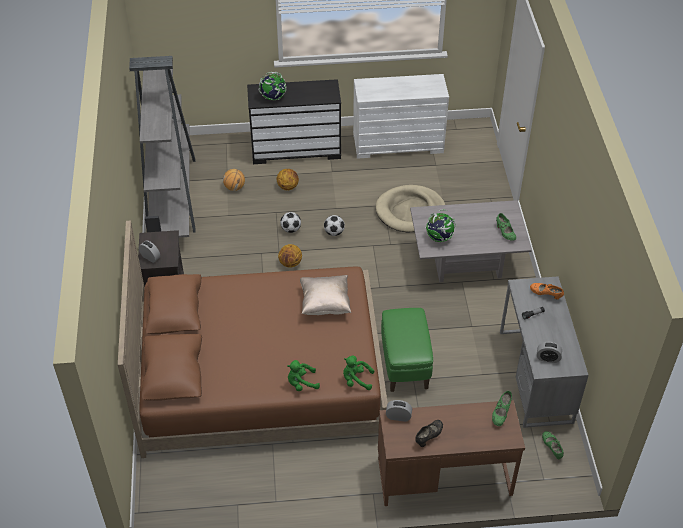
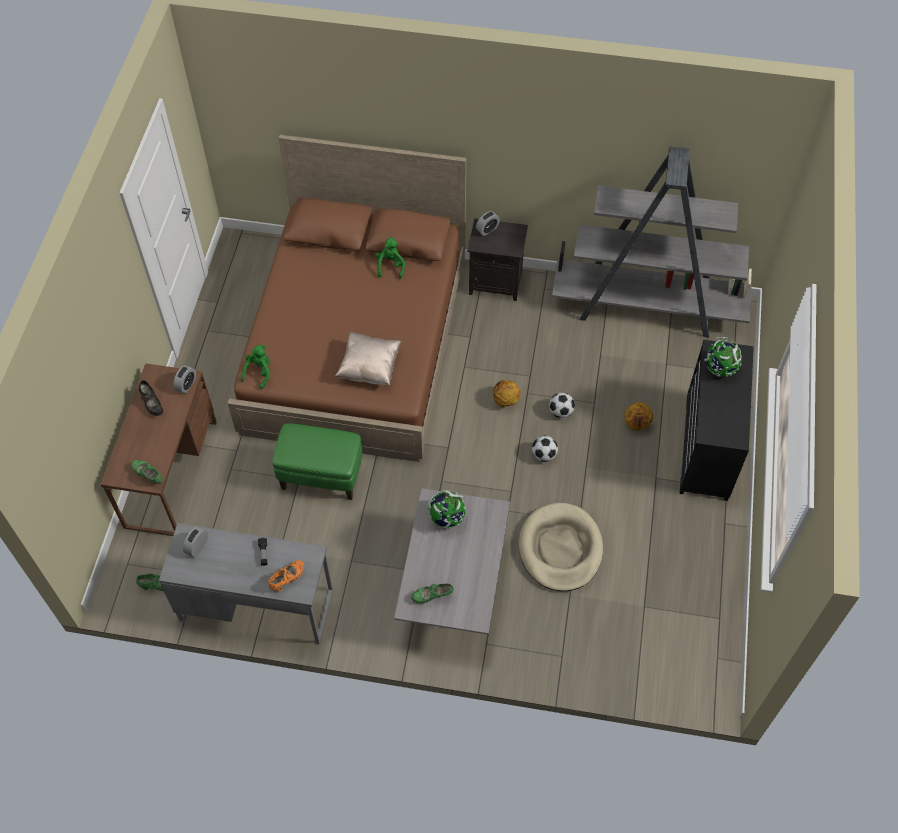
camera: 105 degrees right, 10 degrees up
basketball [223,169,245,191] -> none
green plush toy [287,360,320,391] -> green plush toy moved to [375,237,405,279]
white dresser [353,74,449,159] -> none

